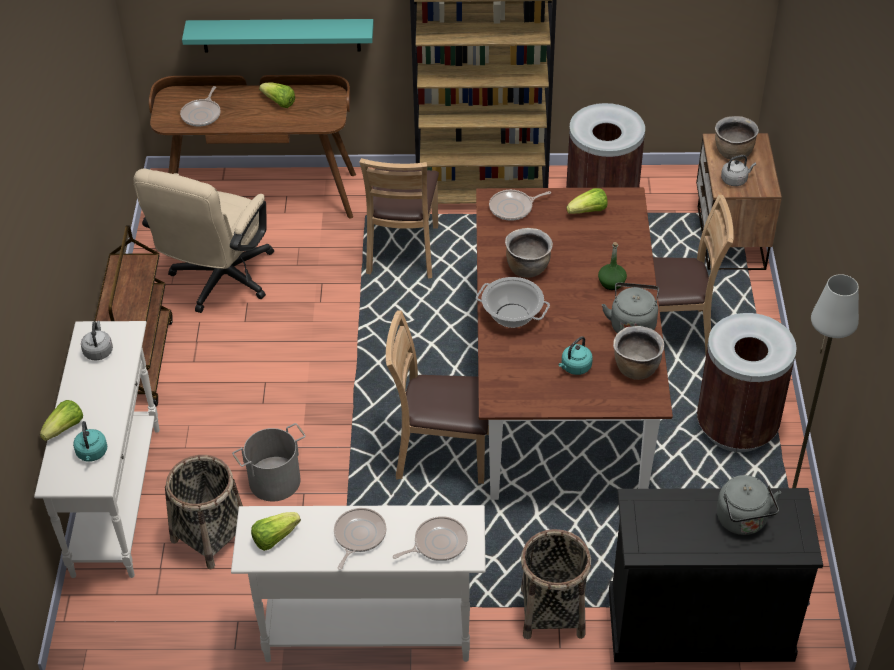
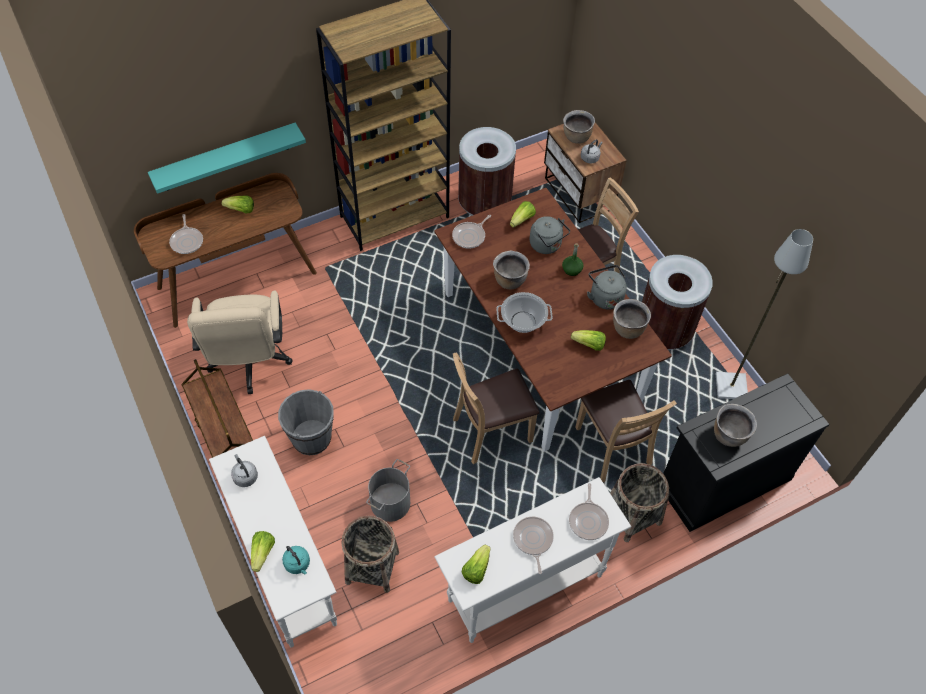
camera: 30 degrees left, 10 degrees up
brown chair [359,158,439,278] -> brown chair moved to [575,380,677,482]
frying pan [393,516,468,561] -> frying pan turned 150 degrees clockwise [569,483,609,540]
turquoise kettle [558,336,593,375] -> lettuce [571,330,606,351]
grey kettle [717,475,781,535] -> grey kettle moved to [529,216,570,254]
none -> grey bucket [278,389,334,455]
none -> brown cooking pot [714,404,757,447]

